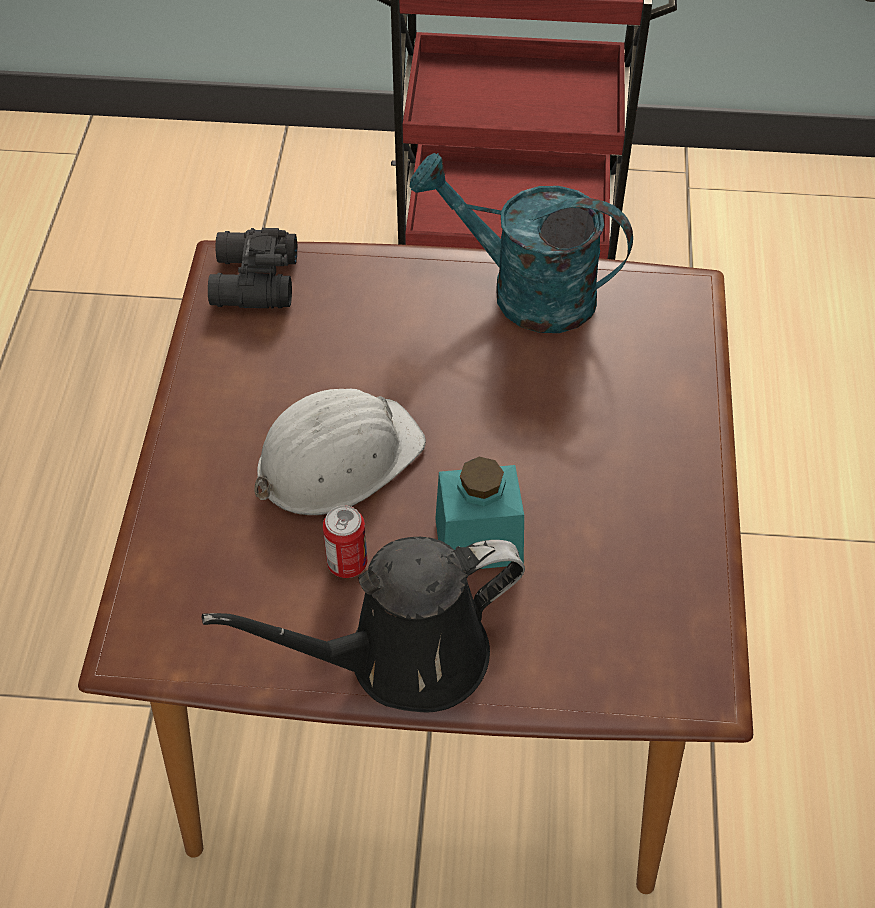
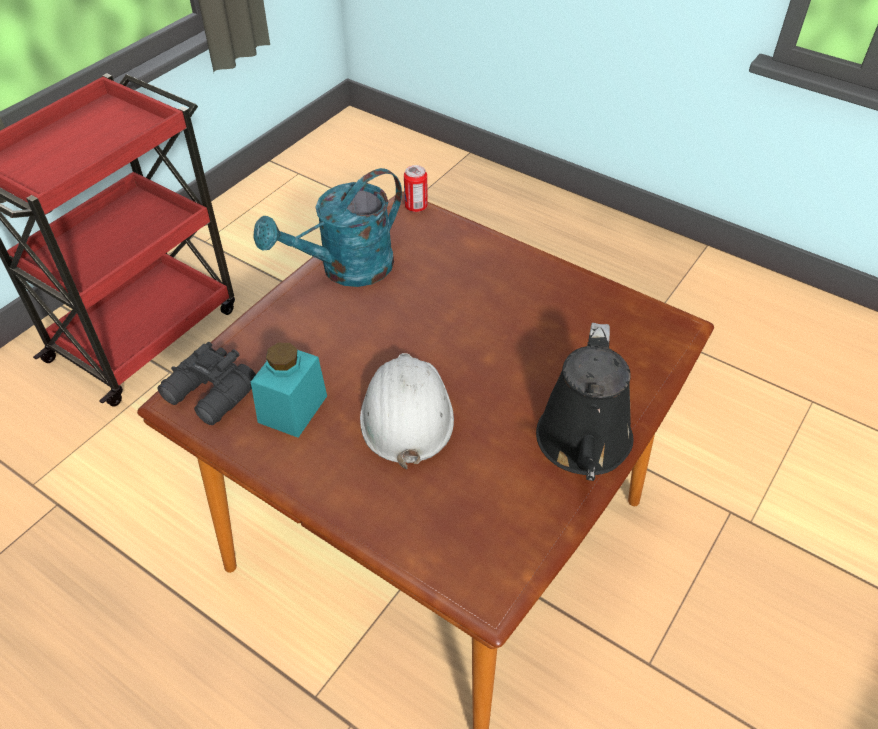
camera: 60 degrees left, 5 degrees down
can [323,505,367,578] -> can moved to [404,165,428,212]
turquoise jar [435,457,524,569] -> turquoise jar moved to [251,343,327,438]

